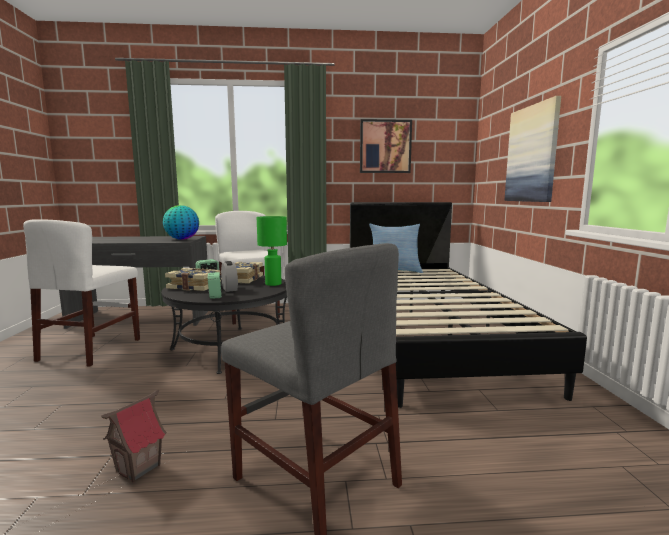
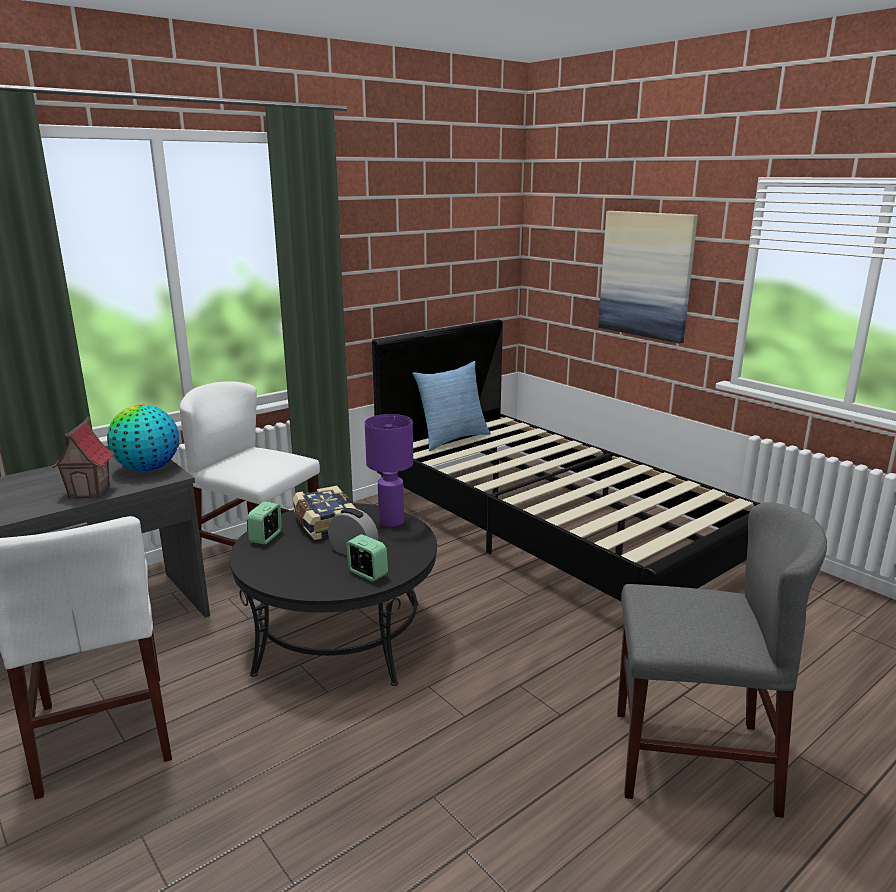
camera: 35 degrees left, 10 degrees up
toy house [101,390,167,482] -> toy house moved to [52,416,114,499]
book [165,268,221,291] -> none
green table lamp [257,216,287,286] -> purple table lamp [365,414,413,527]
picture [360,119,412,173] -> none

